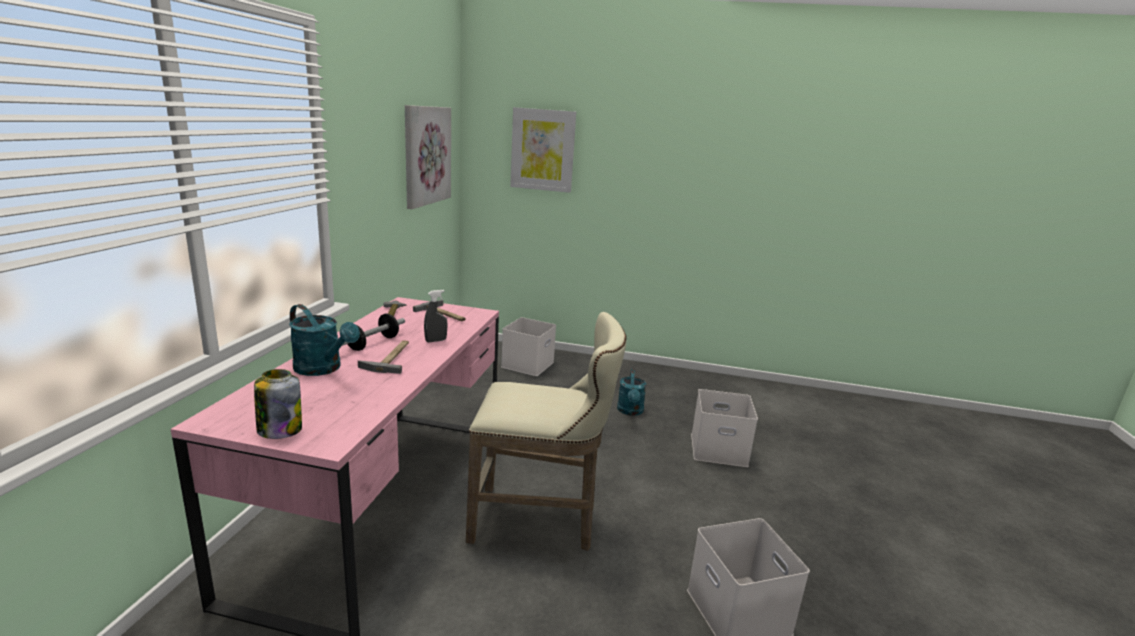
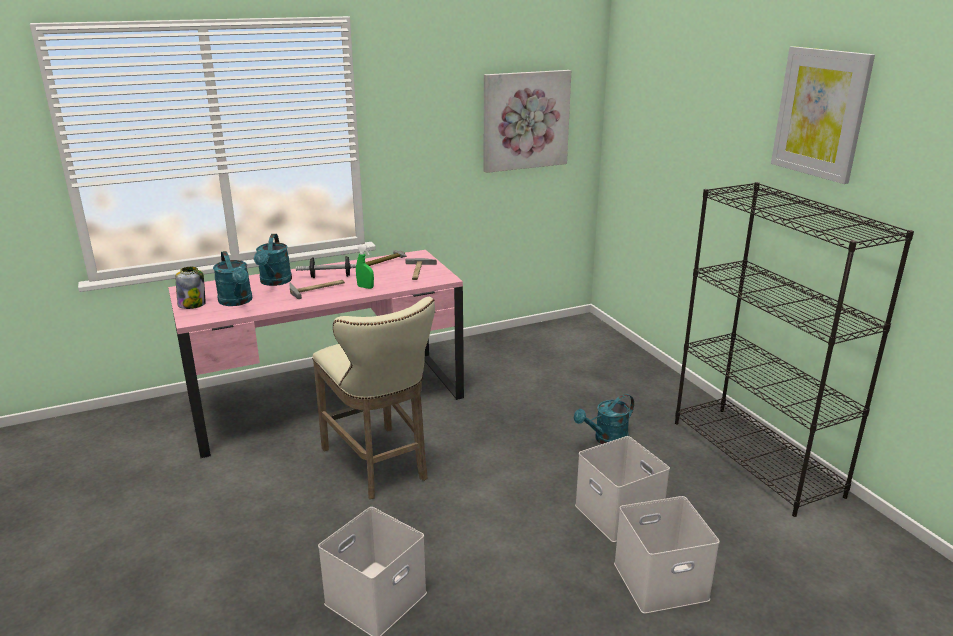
camera: 55 degrees right, 5 degrees up
grey spray bottle [424,290,447,342] -> green spray bottle [356,245,374,289]
white storage box [501,317,556,376] -> white storage box moved to [614,496,720,614]
picture [510,107,576,193] -> picture moved to [771,46,875,184]
none -> turquoise watering can [213,251,253,306]
none -> black bookcase [675,182,914,517]

